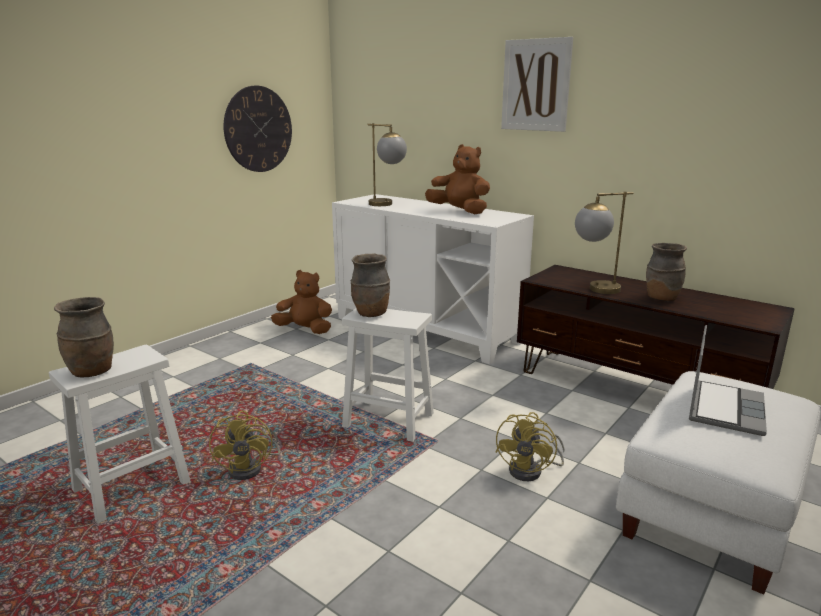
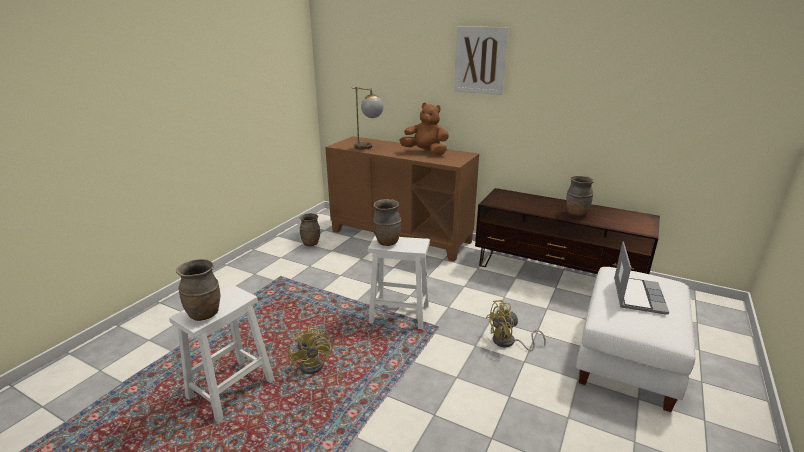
camera: 10 degrees left, 5 degrees up
wall clock [224,86,292,172] -> none
brown plush toy [271,270,332,334] -> brown vase [299,213,320,246]
white cabinet [332,194,534,364] -> brown cabinet [325,136,479,262]
yellow fan [496,412,565,481] -> yellow fan turned 60 degrees clockwise [486,300,546,351]
table lamp [575,192,634,294] -> none

